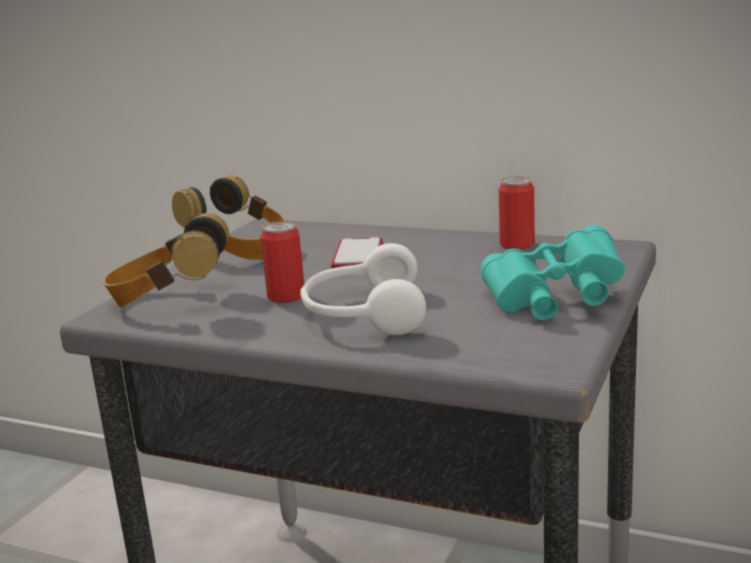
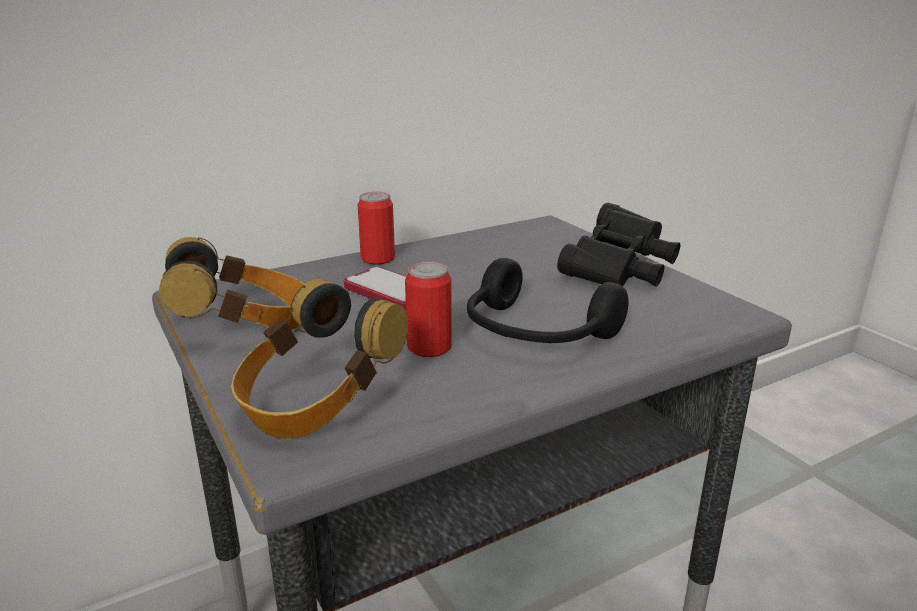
camera: 55 degrees left, 5 degrees up
white headphones [300,243,426,335] -> black headphones [467,258,629,343]
turquoise binoculars [480,225,625,320] -> black binoculars [557,203,680,287]
can [498,177,535,249] -> can moved to [358,192,395,265]

